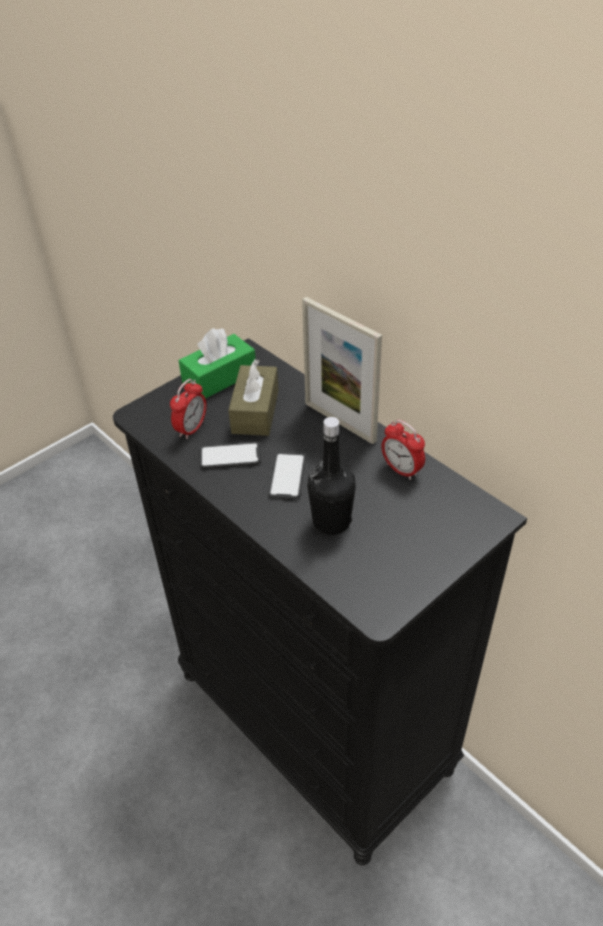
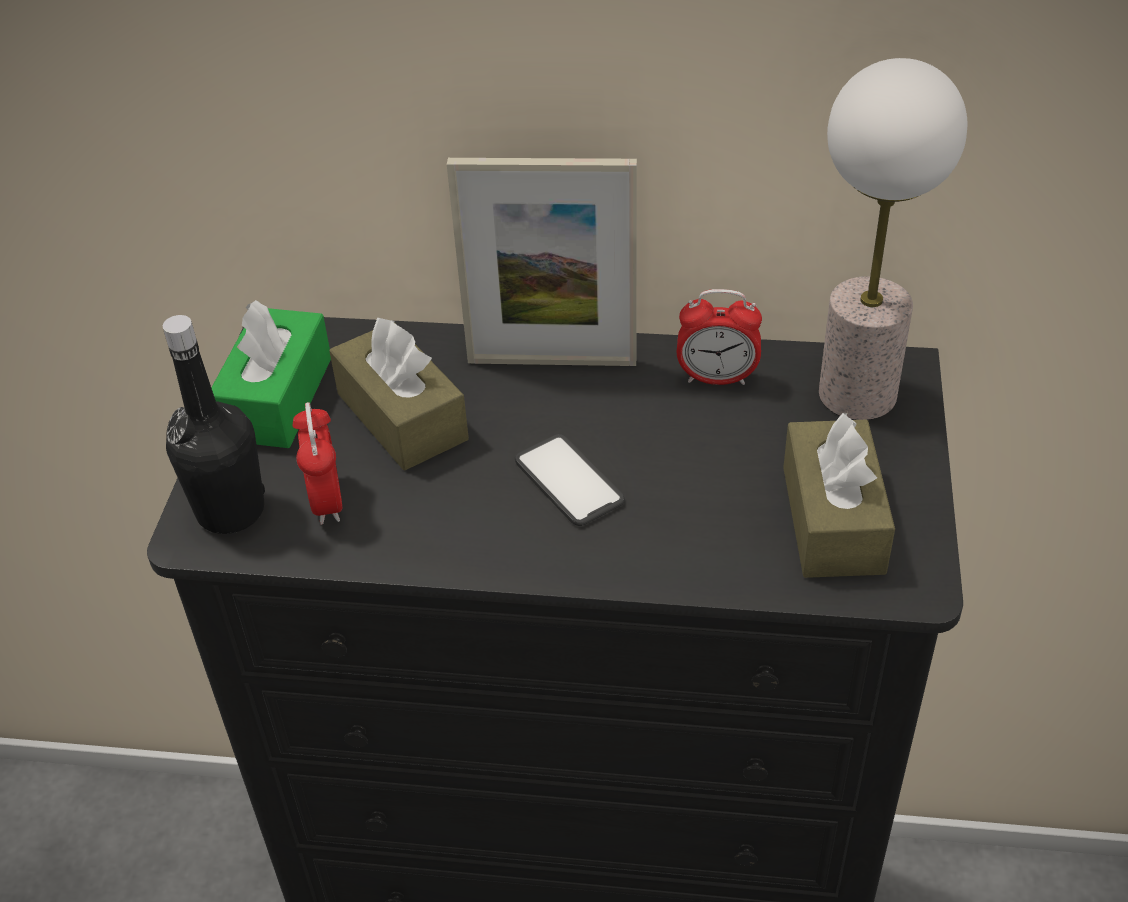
camera: 40 degrees left, 0 degrees up
phone [199,442,261,469] -> none
black bottle [307,417,356,535] -> black bottle moved to [163,315,265,534]
none -> brown tissue box [783,412,895,578]
none -> table lamp [819,58,967,420]

